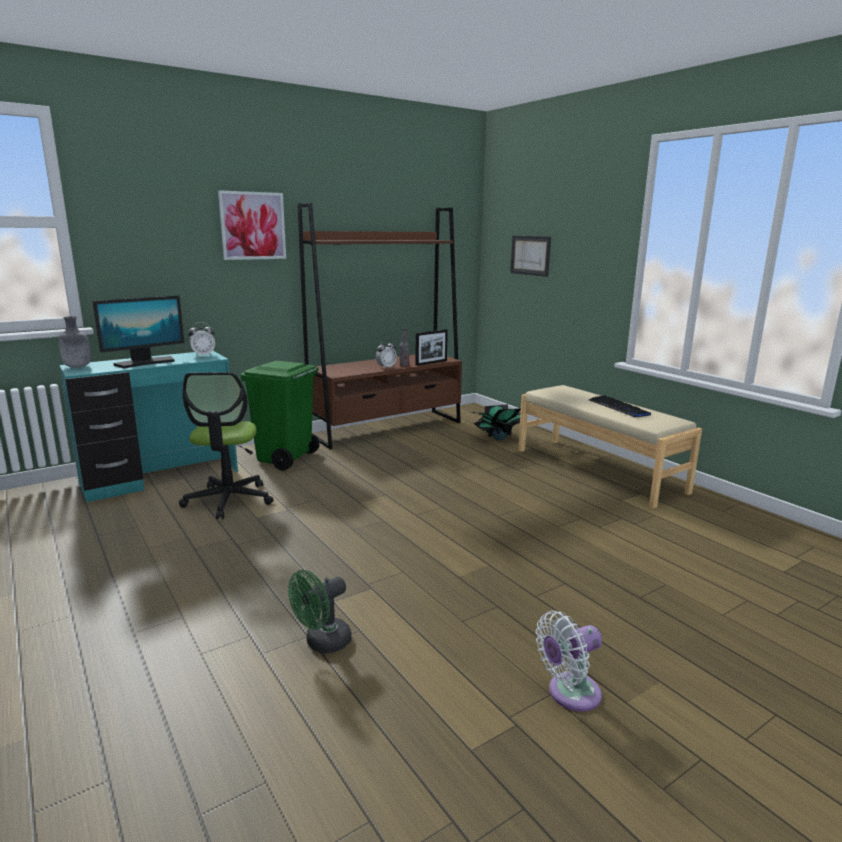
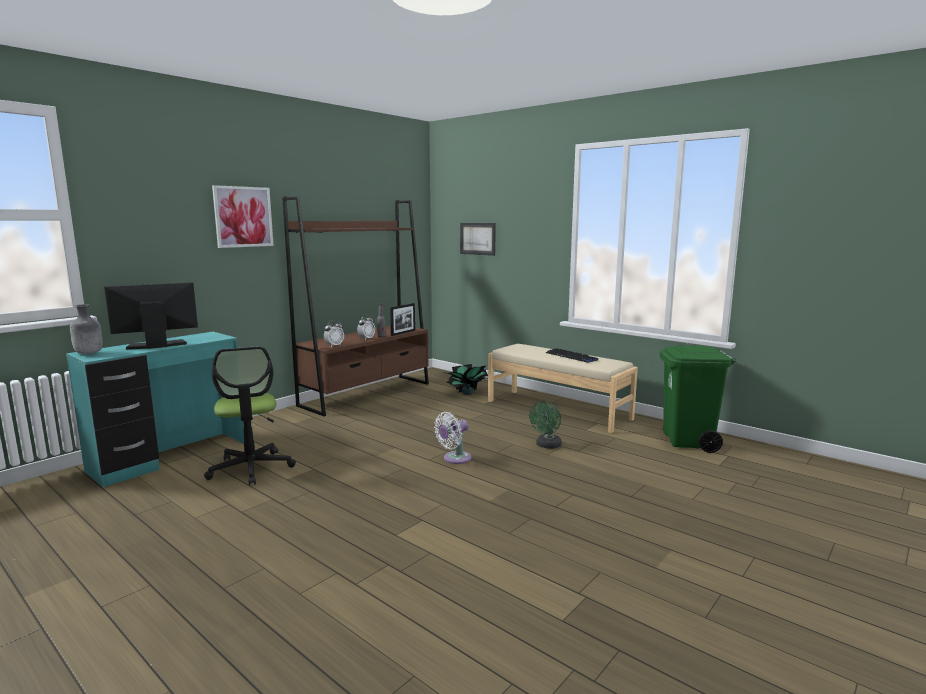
camera: 15 degrees left, 5 degrees down
monitor [93,295,184,368] -> monitor turned 150 degrees counterclockwise [104,282,198,350]
alarm clock [188,322,215,357] -> alarm clock moved to [324,320,344,347]
green trash can [241,361,319,471] -> green trash can moved to [660,345,736,453]
green fan [288,570,352,653] -> green fan moved to [529,401,562,449]
white fan [536,611,602,712] -> white fan moved to [434,412,471,464]

